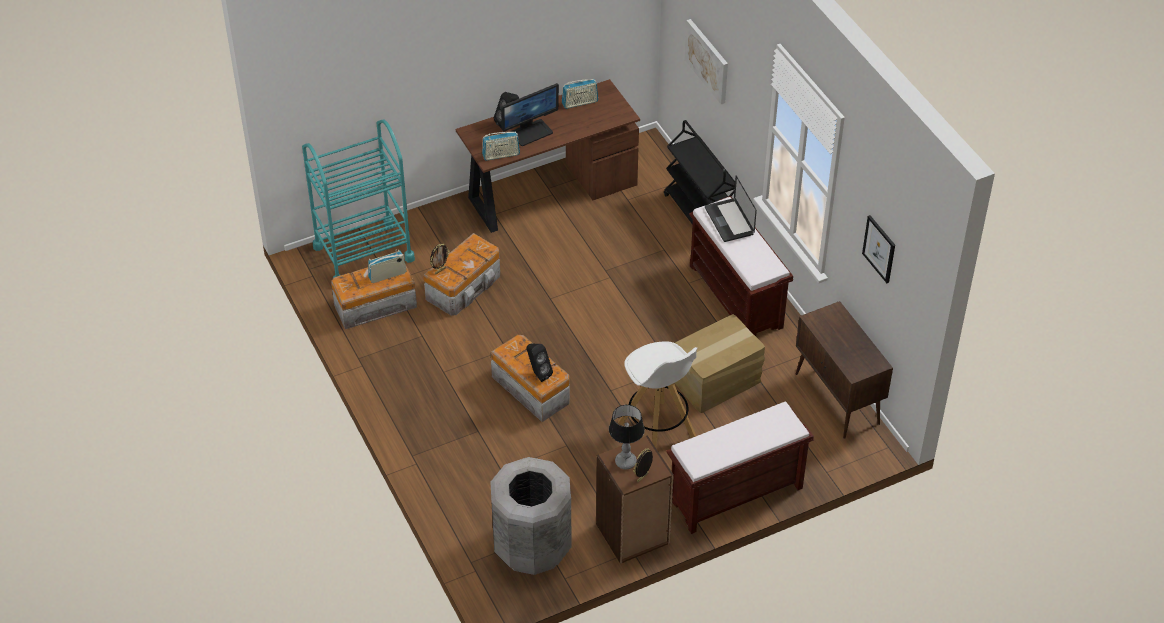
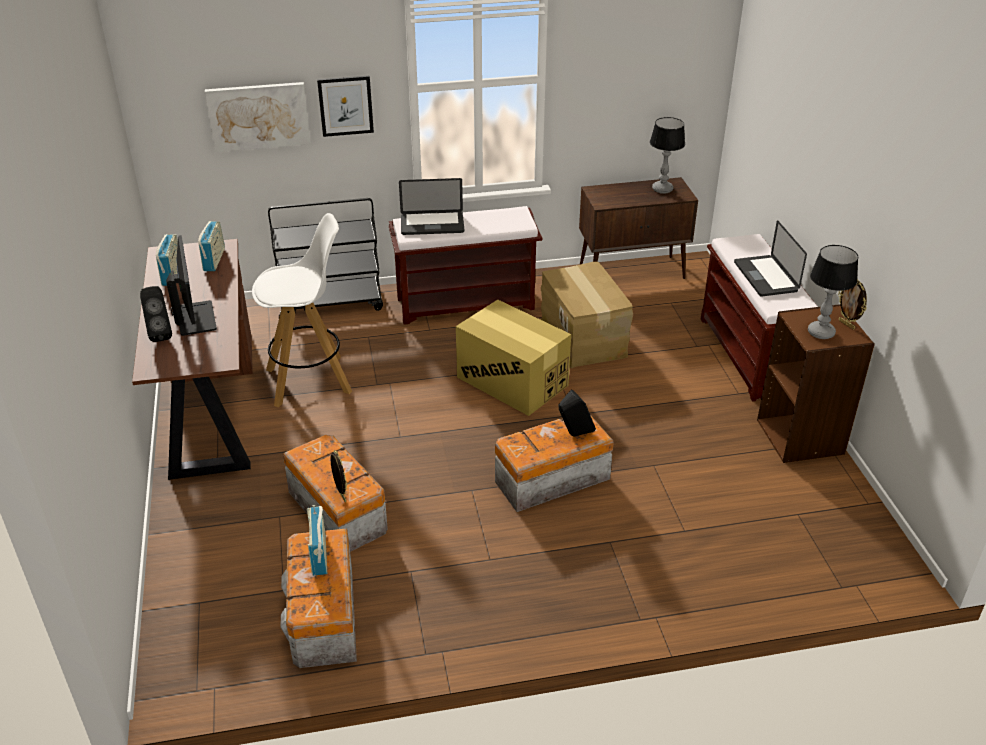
camera: 75 degrees left, 10 degrees down
turquoise cart [302,119,415,278] -> none
radio [482,131,520,161] -> radio moved to [198,221,225,271]
grey trash can [490,457,572,575] -> none
white stool [618,342,698,447] -> white stool moved to [252,213,352,407]
picture [862,215,895,283] -> picture moved to [317,76,374,137]
none -> cardboard box [456,300,571,416]
none -> table lamp [650,117,685,194]
none -> laptop [734,220,807,297]

